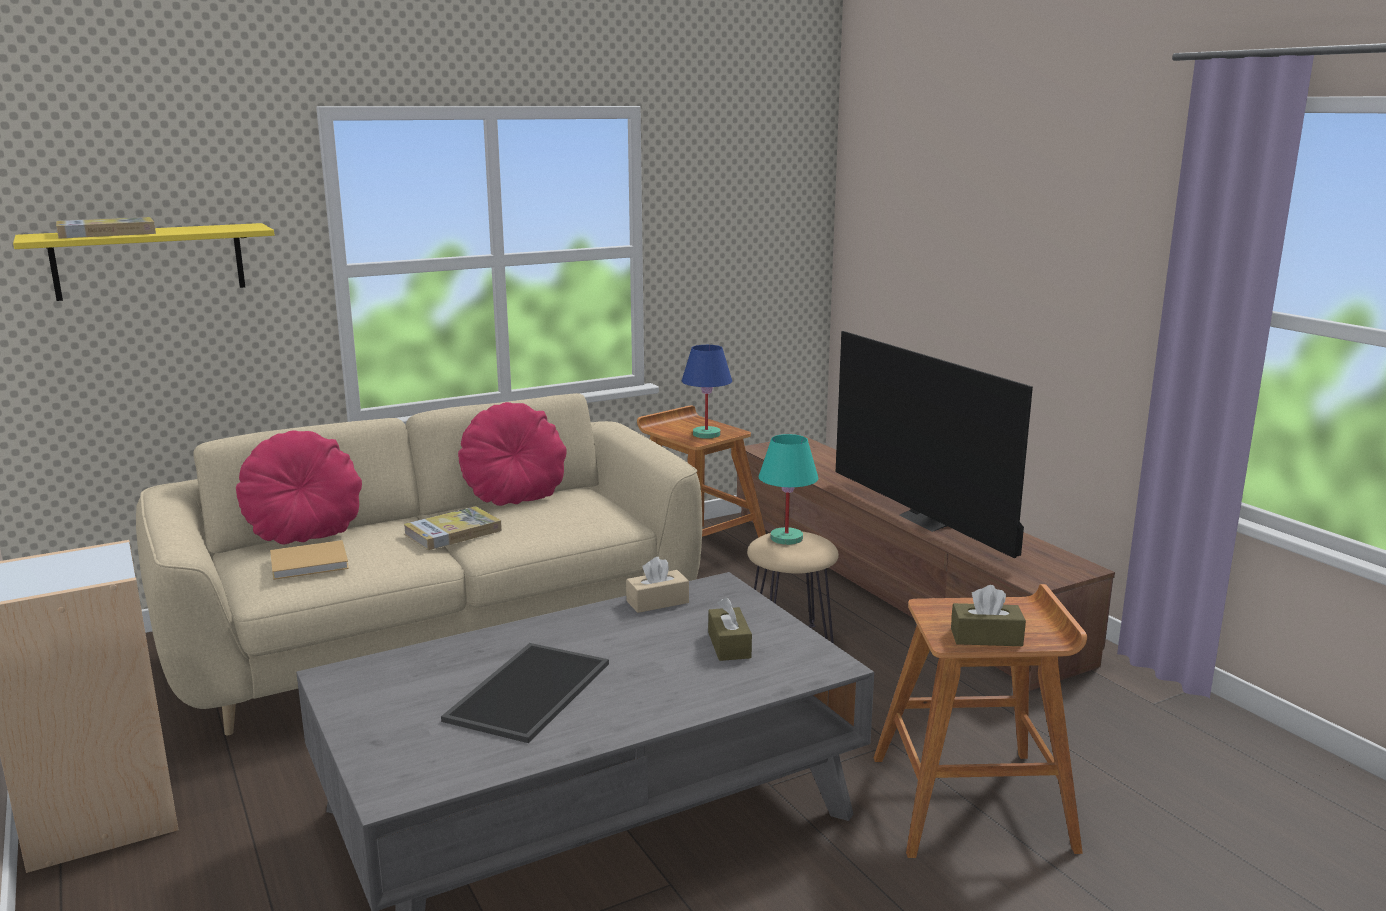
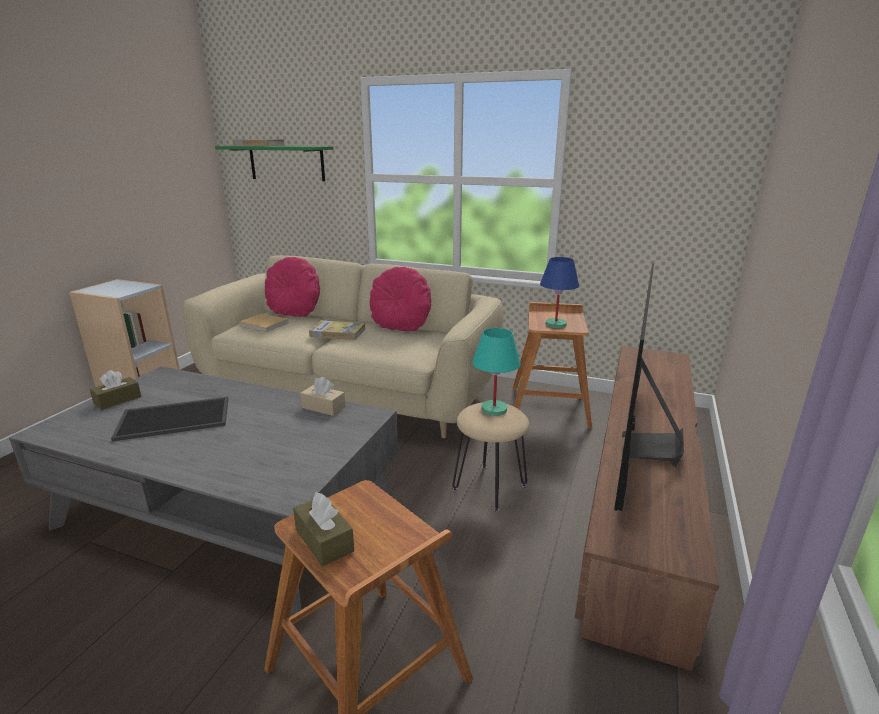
camera: 50 degrees right, 5 degrees up
yellow shelf [13,223,274,301] -> green shelf [215,146,333,181]
brown tissue box [708,597,752,661] -> brown tissue box moved to [90,370,141,410]

